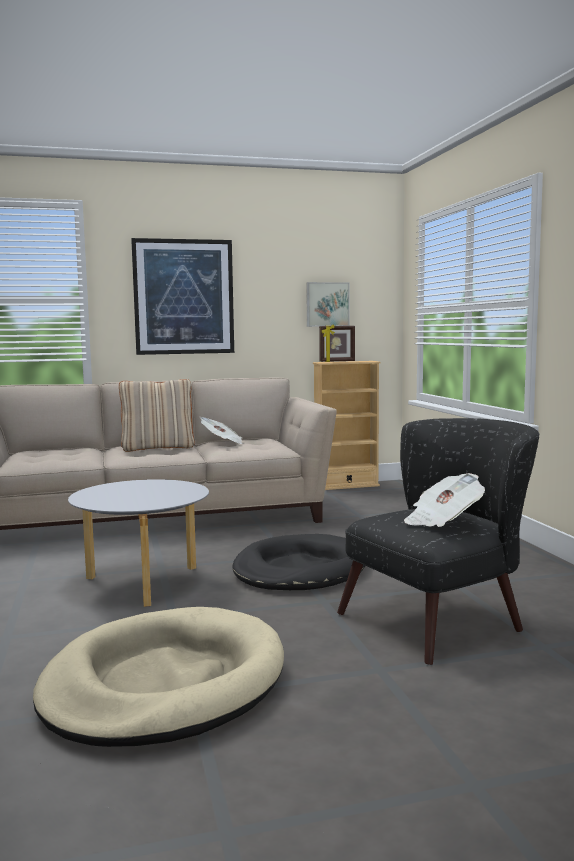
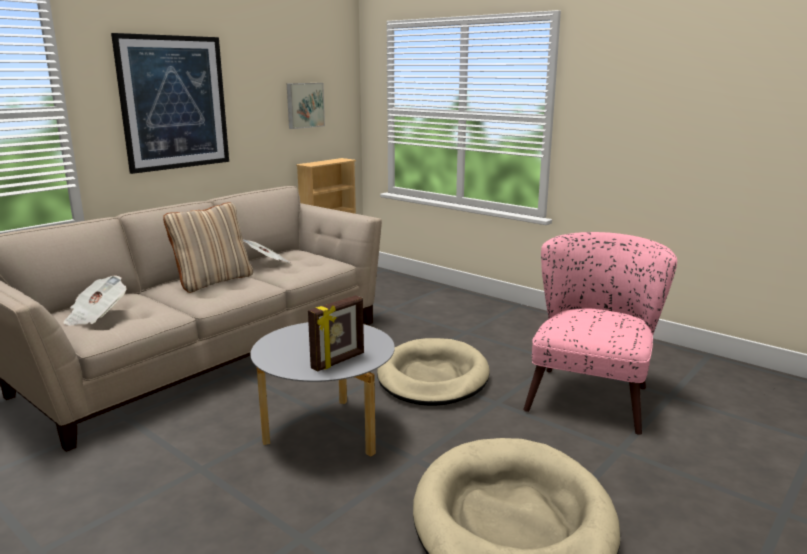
camera: 35 degrees left, 10 degrees up
black dog bed [233,534,365,590] -> beige dog bed [377,338,490,406]
picture frame [319,325,355,362] -> picture frame moved to [308,295,364,372]
black armchair [337,418,540,665] -> pink armchair [523,232,677,435]
newspaper [404,473,485,527] -> newspaper moved to [63,275,126,325]

